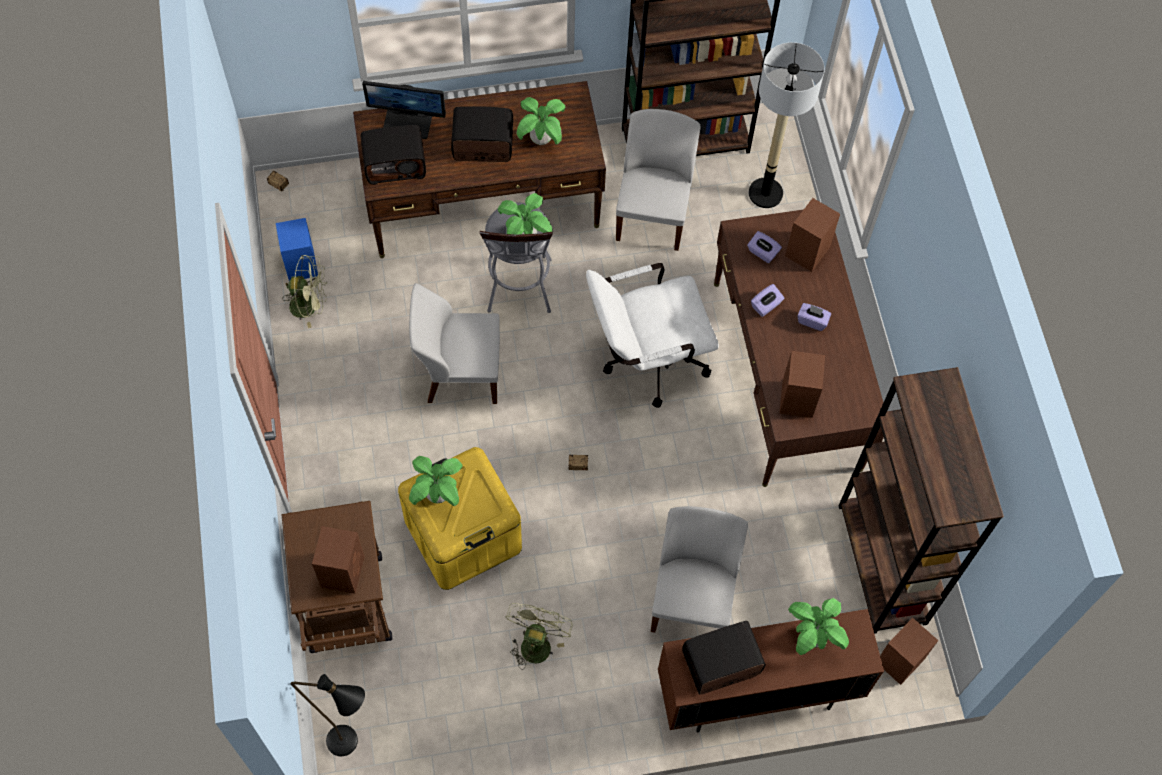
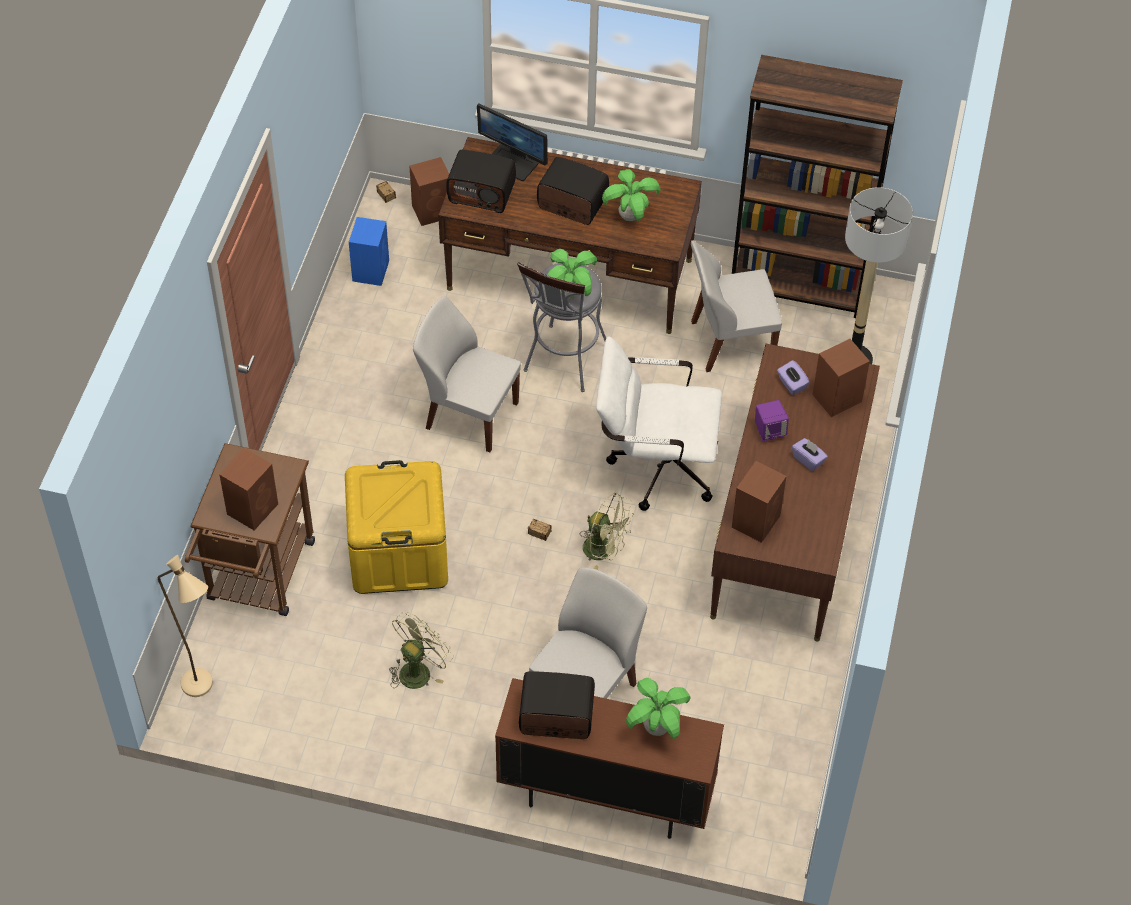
camera: 25 degrees right, 10 degrees down
green fan [282,255,327,328] -> green fan moved to [580,493,634,570]
black floor lamp [291,674,365,756] -> beige floor lamp [158,555,213,697]
potted plant [409,456,463,506] -> none
white chair [616,109,700,251] -> white chair turned 135 degrees counterclockwise [691,240,782,372]
purple tissue box [751,284,785,317] -> purple speaker [755,400,789,441]
brown bookcase [839,367,1004,634] -> none
brown speaker [880,618,938,685] -> brown speaker moved to [410,157,449,226]

